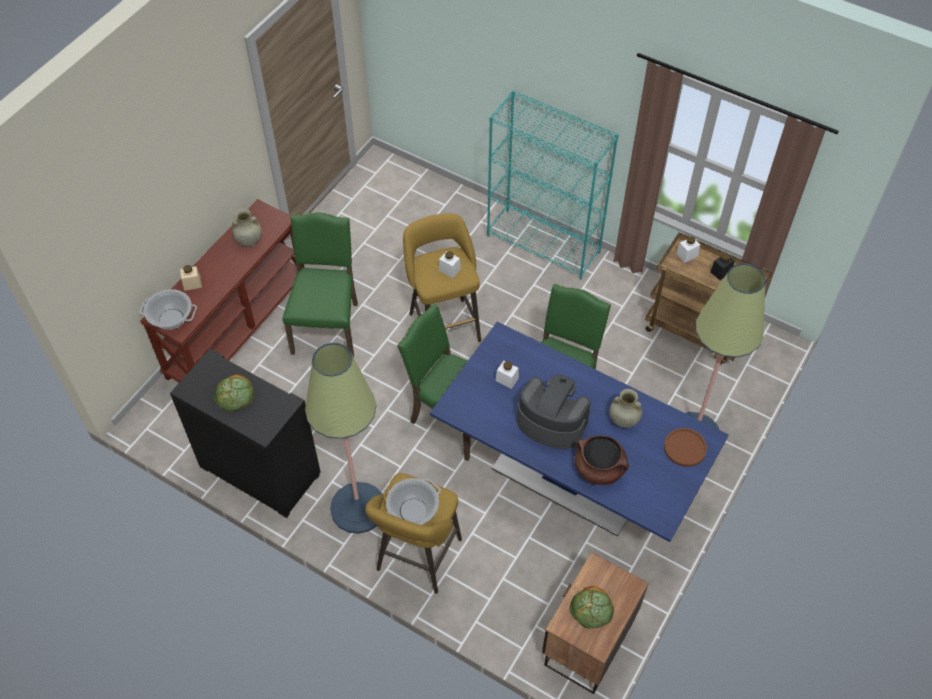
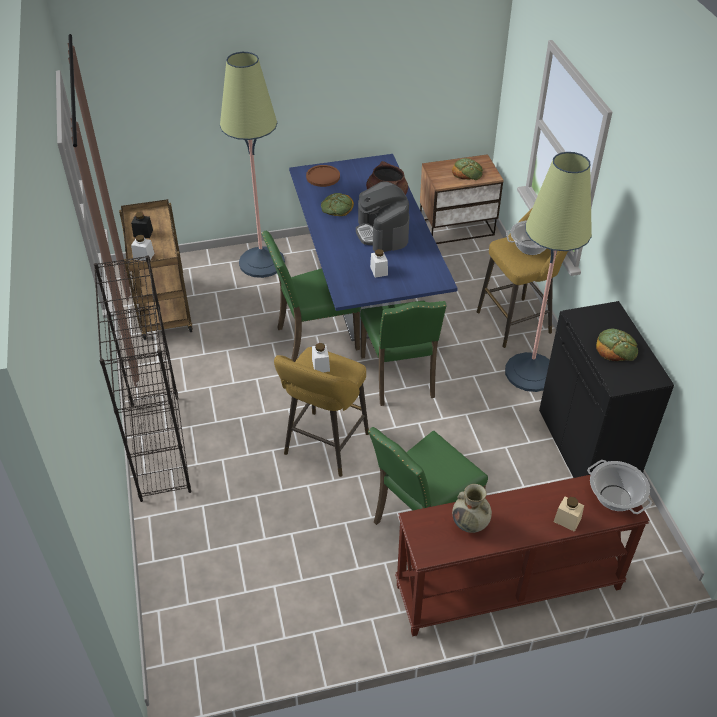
camera: 135 degrees left, 10 degrees down
turquoise bookcase [487,90,619,280] -> black bookcase [94,256,191,502]
beige vase [609,389,642,428] -> bread [321,193,354,216]

